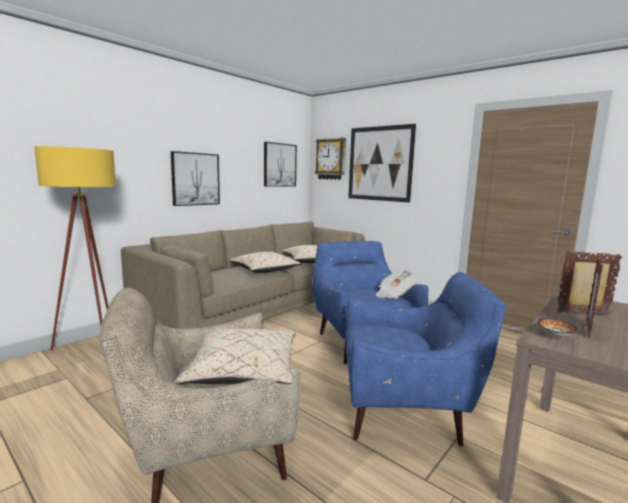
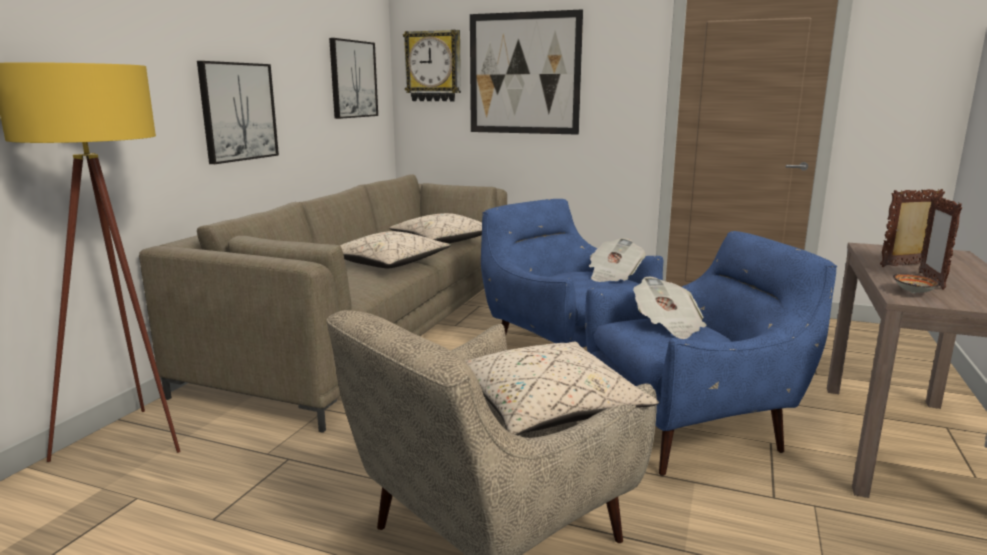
camera: 20 degrees left, 5 degrees up
none -> newspaper [633,277,707,339]

